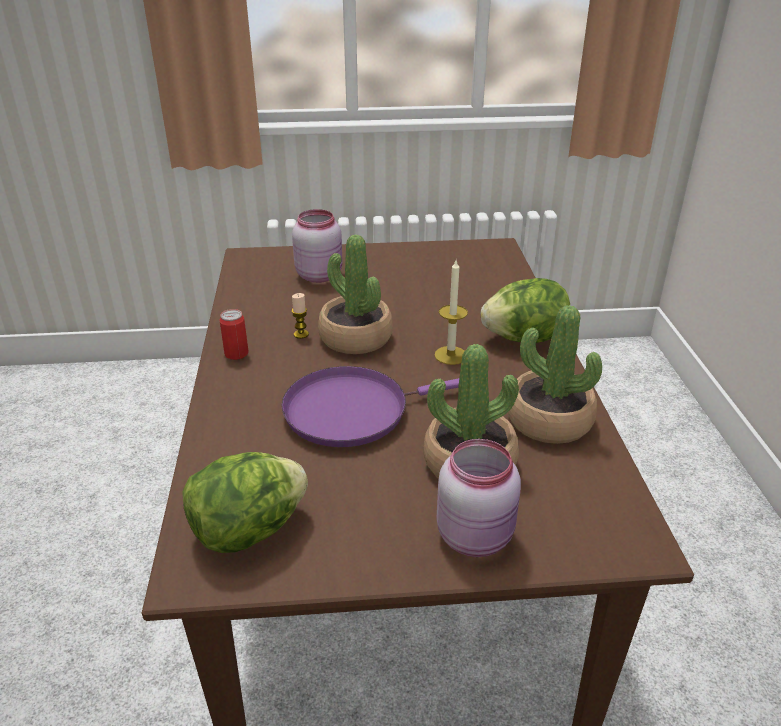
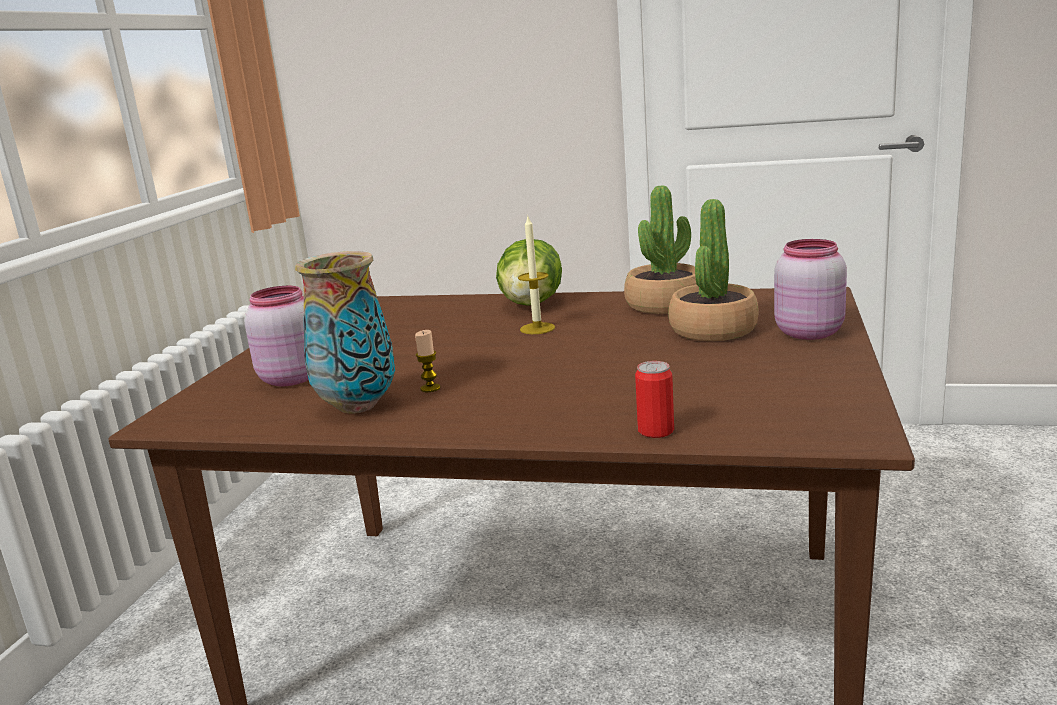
camera: 70 degrees left, 15 degrees down
lettuce [182,452,308,553] -> none
can [220,309,249,360] -> can moved to [635,361,674,438]
purple frying pan [282,366,459,447] -> none
potted plant [318,235,393,354] -> none
none -> vase [295,251,395,414]

